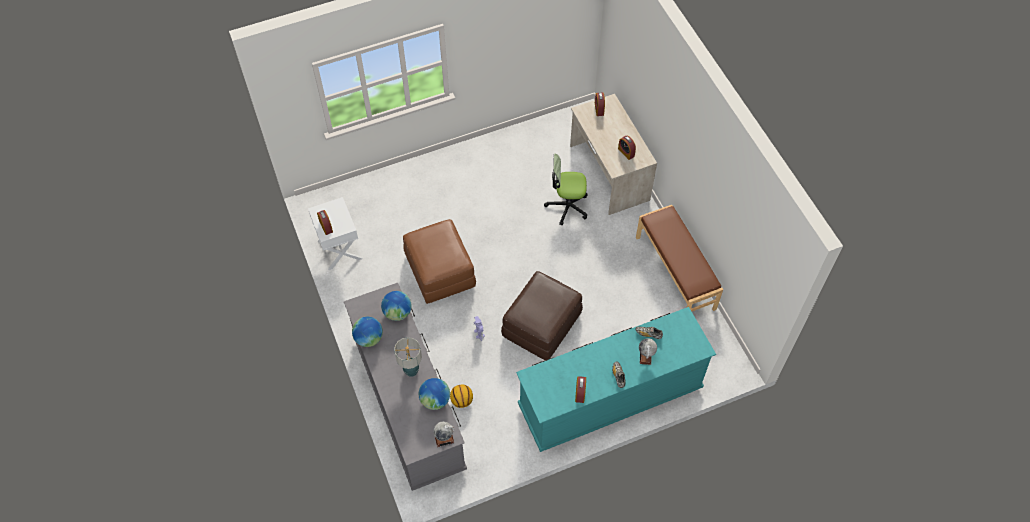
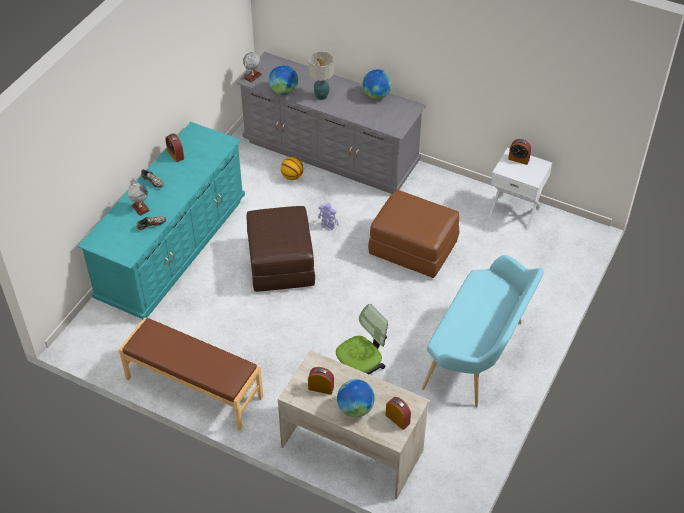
camera: 140 degrees right, 10 degrees down
globe [381,291,411,321] -> globe moved to [337,379,375,417]
none -> turquoise bench [422,255,544,407]

